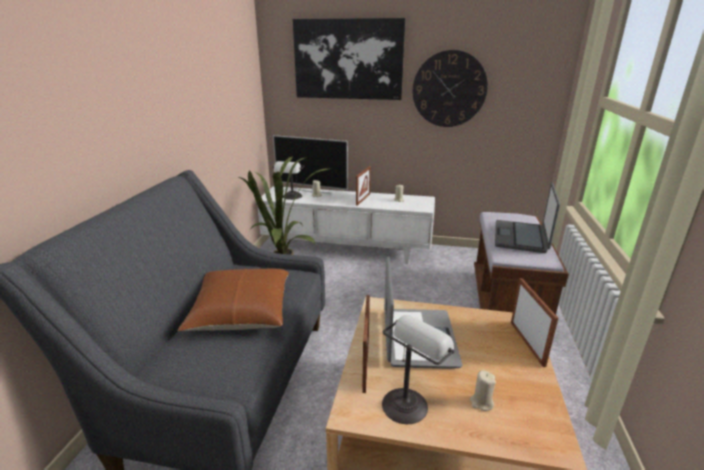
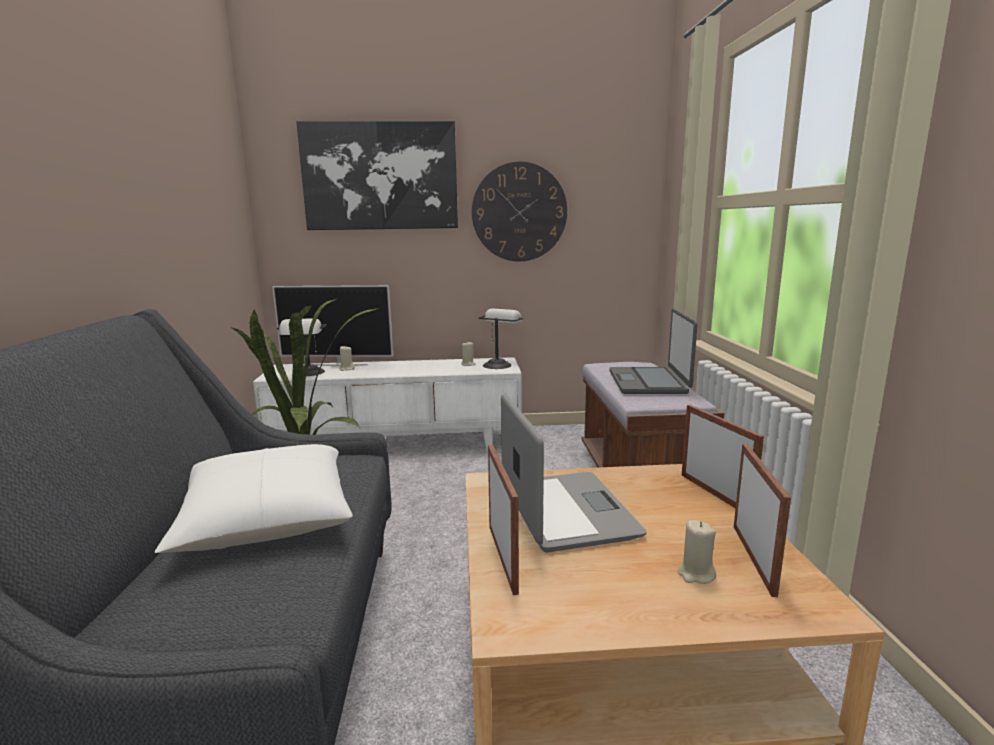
camera: 15 degrees left, 10 degrees down
brown pillow [177,268,289,331] -> white pillow [155,444,352,553]
picture frame [356,166,371,206] -> picture frame moved to [734,444,791,597]
table lamp [382,315,454,424] -> table lamp moved to [479,309,523,369]

